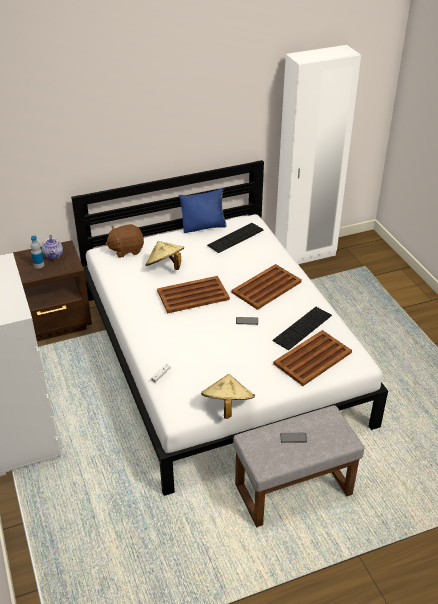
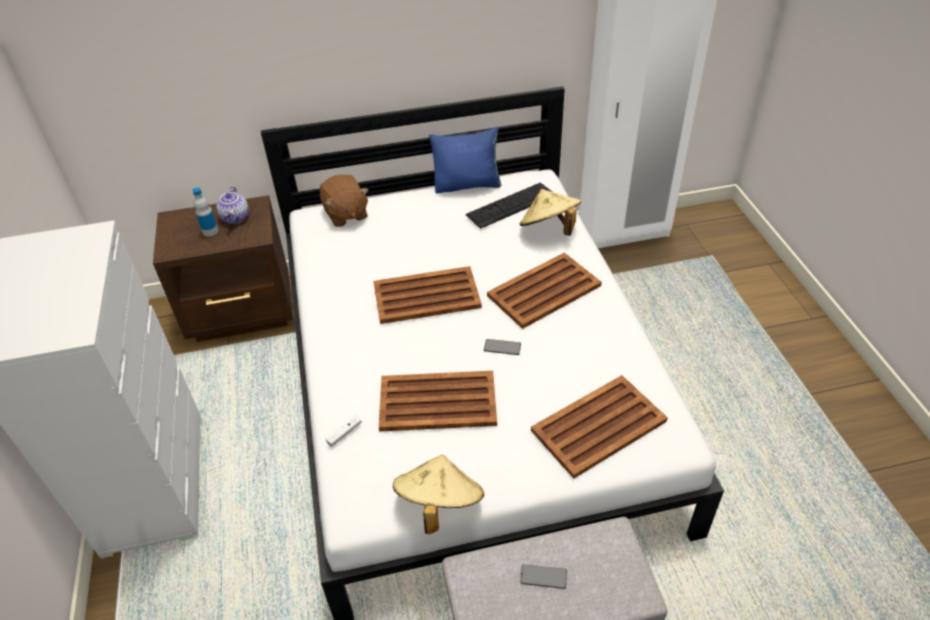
camera: 10 degrees right, 5 degrees up
brown plush toy [105,224,144,258] -> brown plush toy turned 105 degrees counterclockwise [320,174,368,227]
beige hat [145,241,184,270] -> beige hat moved to [520,189,581,236]
keyboard [273,307,332,350] -> none
none -> brown tray [379,371,497,432]

